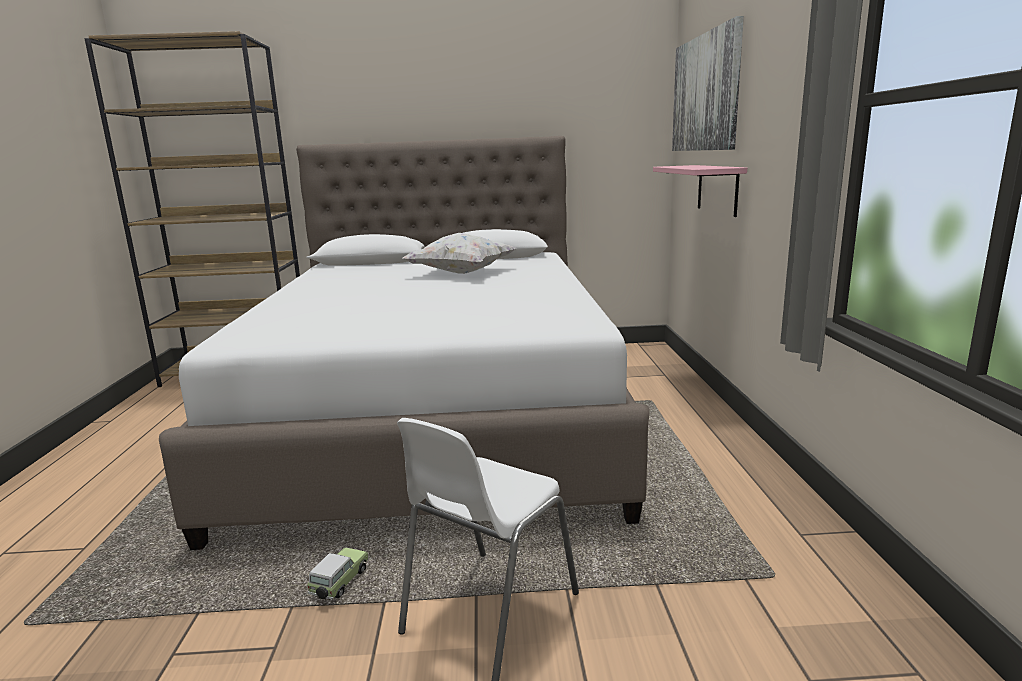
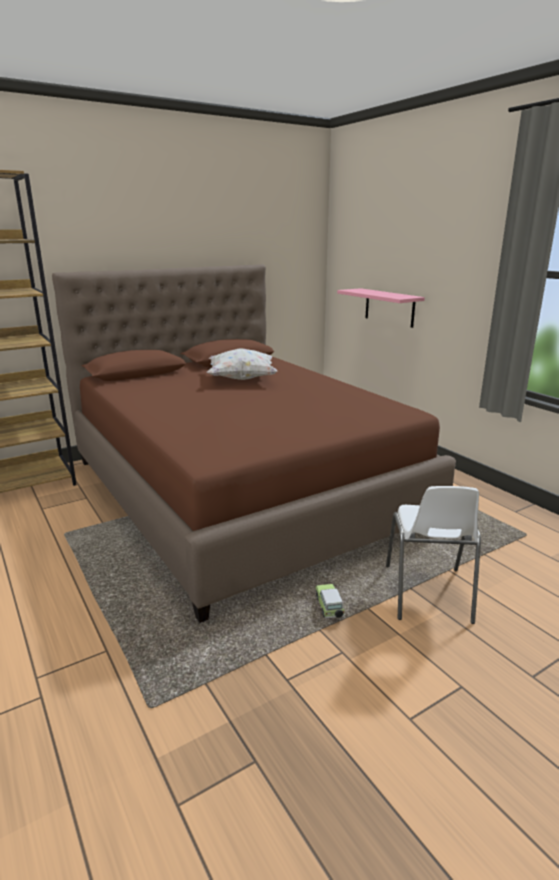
camera: 30 degrees left, 5 degrees up
white bed [159,136,650,550] -> brown bed [52,264,456,623]
picture [672,16,744,151] -> none

